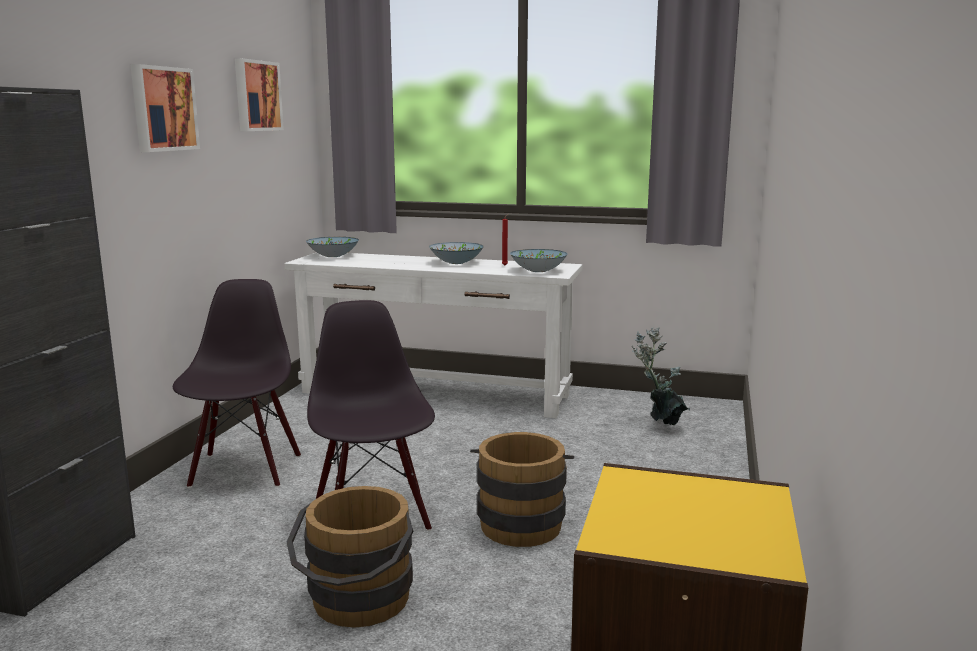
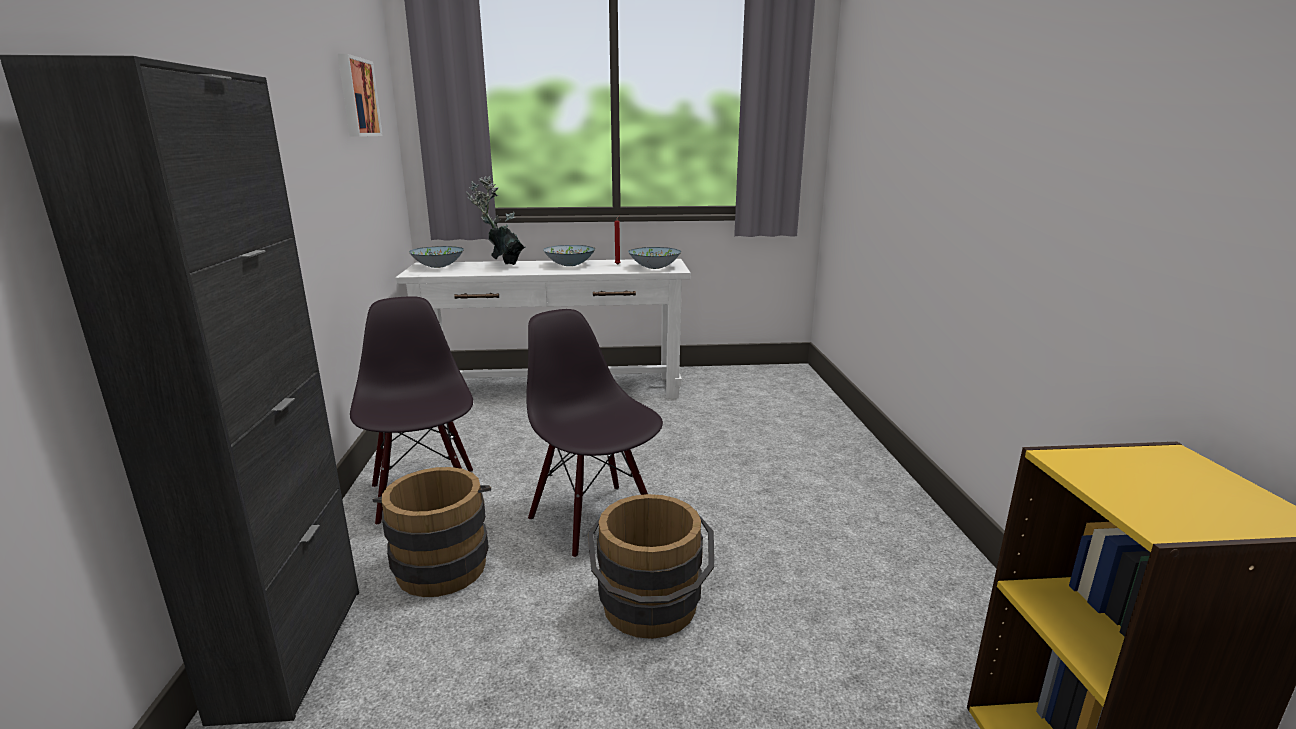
camera: 20 degrees left, 5 degrees up
picture [130,64,200,152] -> none
brown bucket [470,432,574,547] -> brown bucket moved to [373,467,491,597]
potted plant [632,327,690,425] -> potted plant moved to [466,175,525,265]

